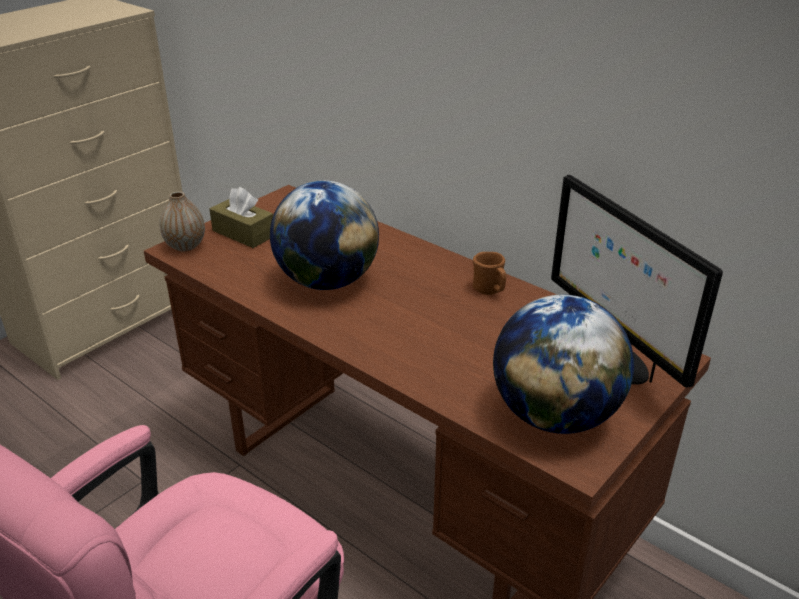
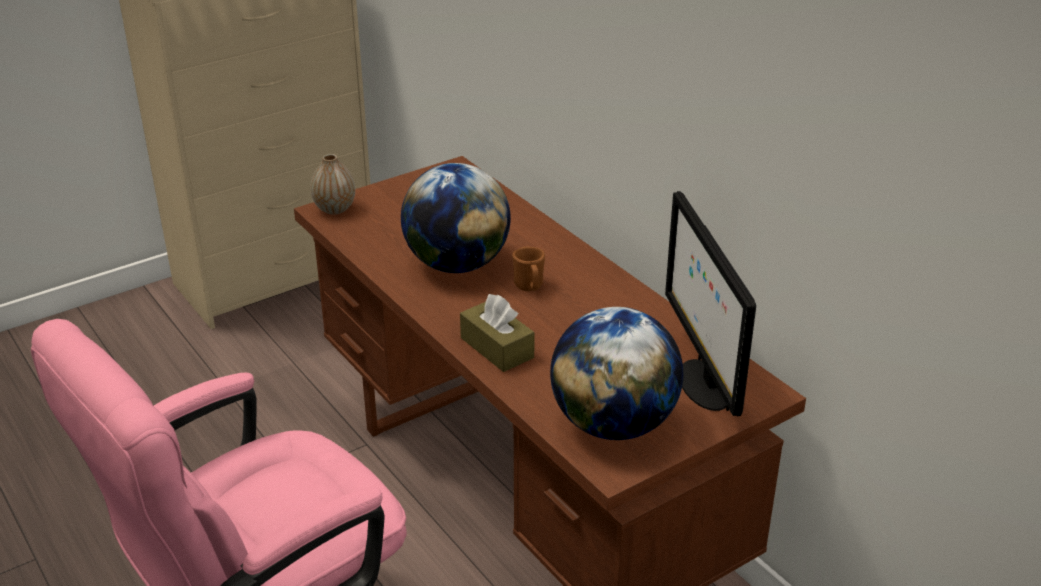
camera: 15 degrees right, 0 degrees up
brown tissue box [209,187,273,248] -> brown tissue box moved to [460,294,535,372]
brown mug [473,252,506,295] -> brown mug moved to [512,246,545,291]

